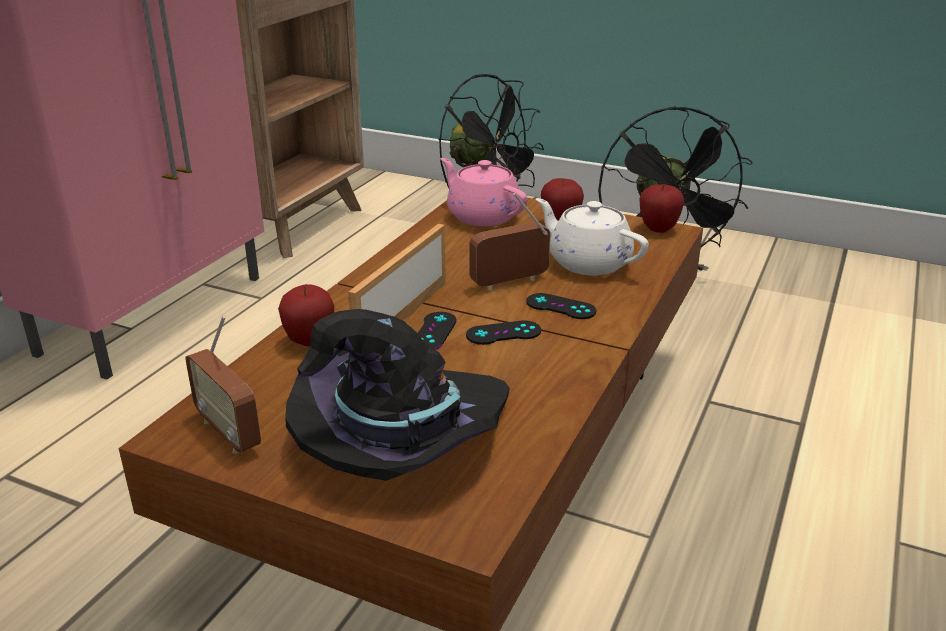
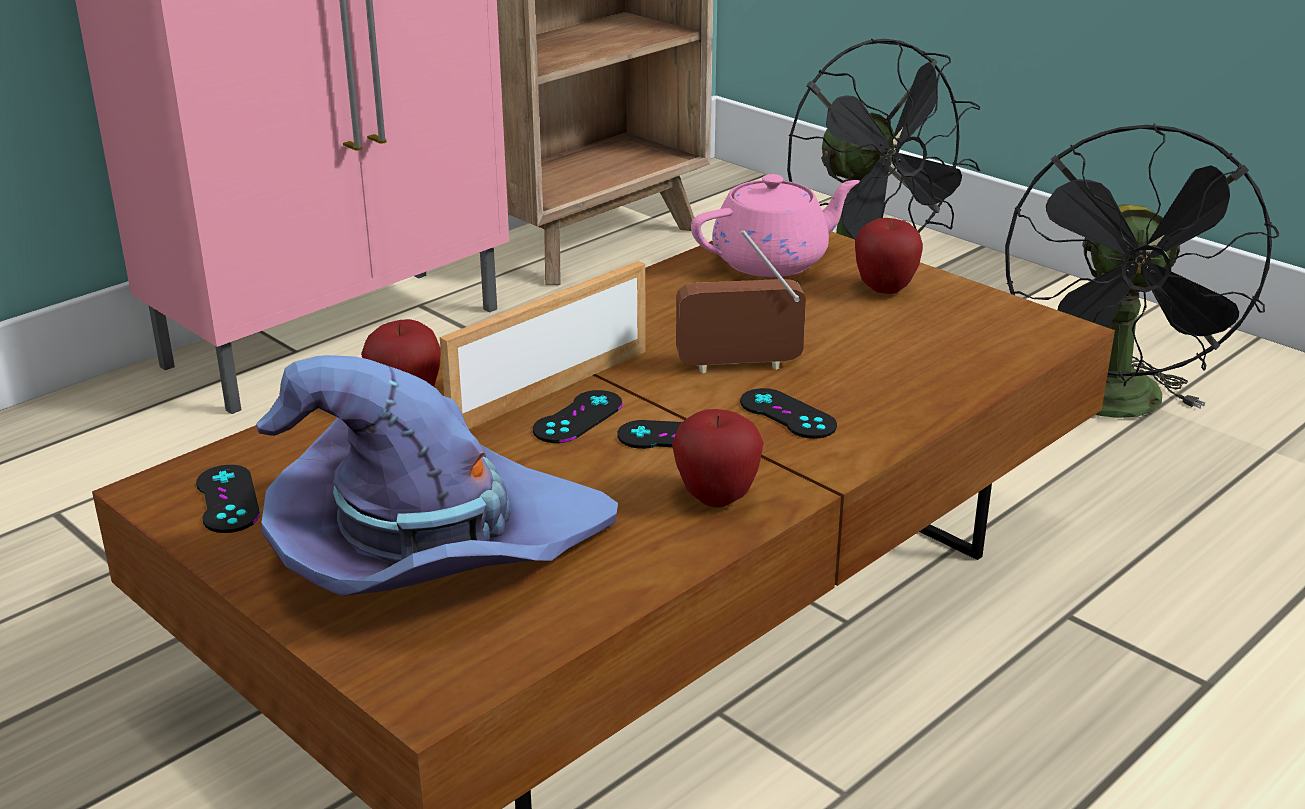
camera: 20 degrees right, 0 degrees up
radio [185,315,261,454] -> black game controller [196,465,260,533]
black hat [285,309,510,481] -> purple hat [256,355,618,596]
pink teapot [440,158,527,226] -> pink teapot turned 90 degrees clockwise [691,174,860,277]
white teapot [536,198,649,276] -> none
apple [639,184,684,233] -> apple moved to [672,409,764,508]

